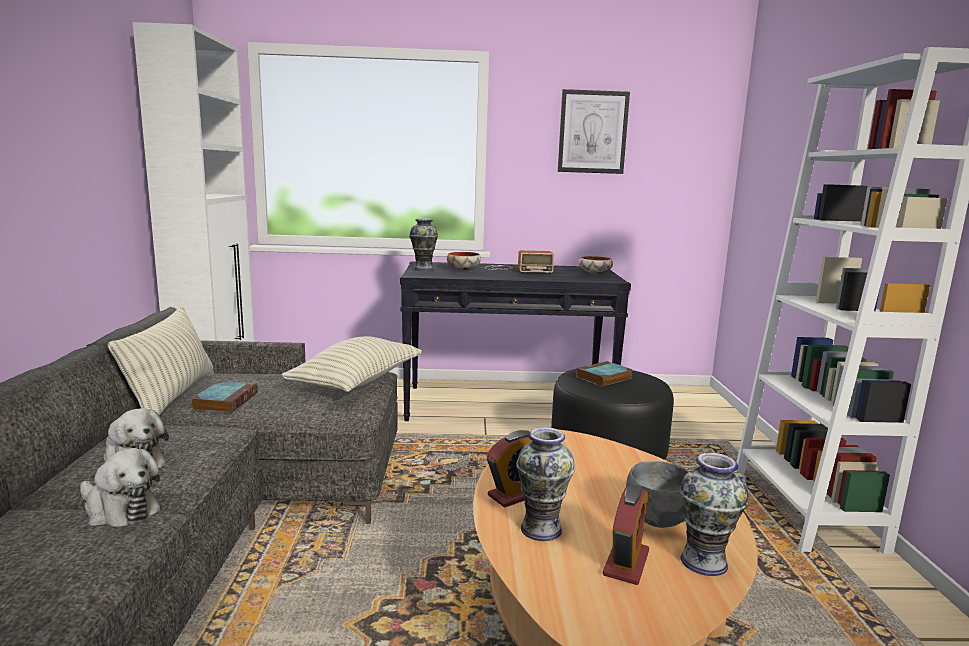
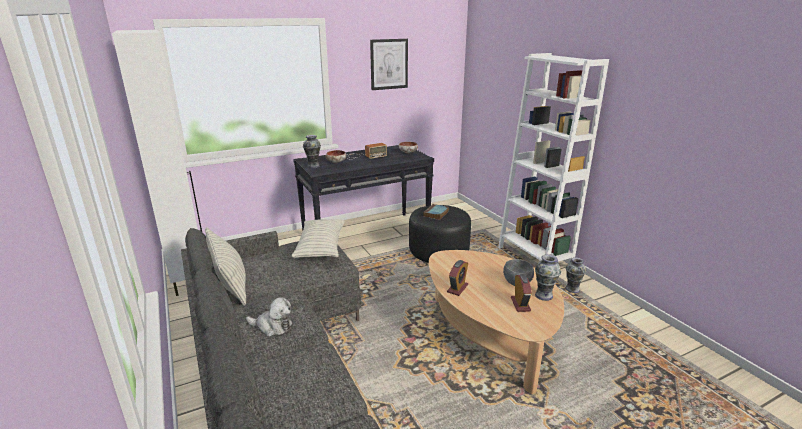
camera: 25 degrees left, 10 degrees up
plush toy [80,448,161,526] -> none
book [191,381,258,413] -> none
vase [516,427,575,541] -> vase moved to [565,257,586,293]

